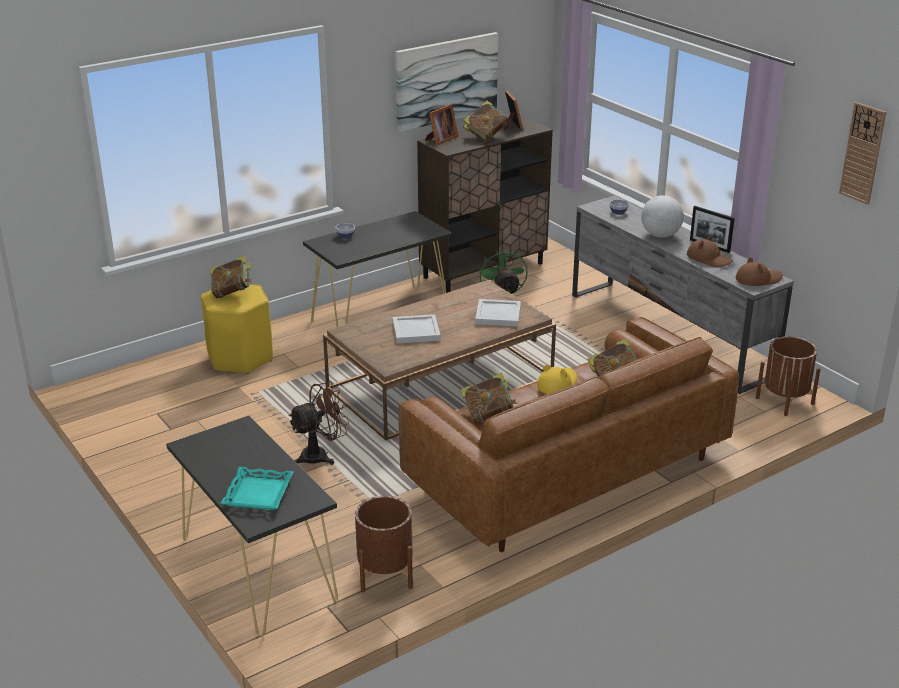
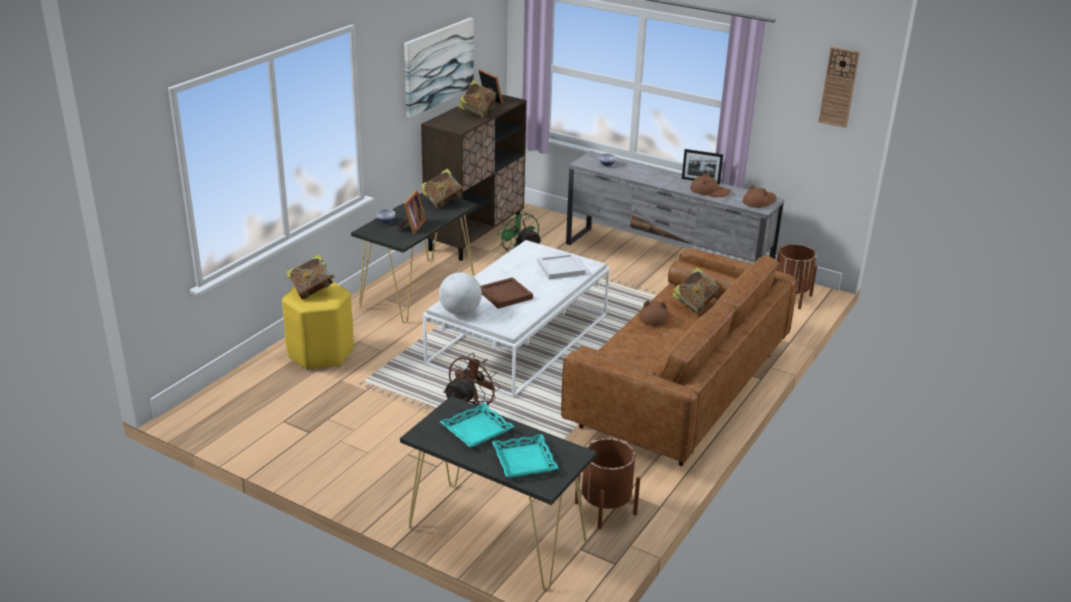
camera: 25 degrees left, 0 degrees up
brown coffee table [323,280,556,441] -> white coffee table [423,240,610,398]
white tray [392,314,440,343] -> brown tray [480,277,533,309]
picture frame [425,104,459,146] -> picture frame moved to [398,191,426,234]
book [461,373,518,425] -> book moved to [420,169,464,209]
yellow hat [537,364,577,394] -> brown hat [639,301,669,326]
globe [641,195,684,238] -> globe moved to [439,272,482,315]
none -> turquoise tray [440,403,515,448]

